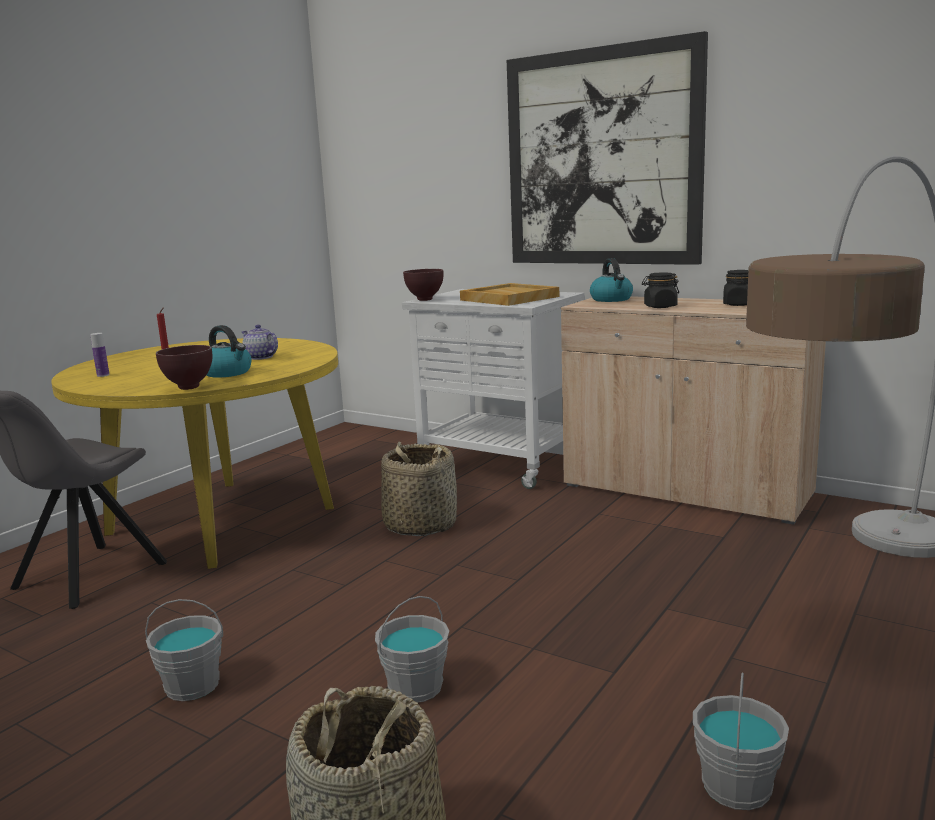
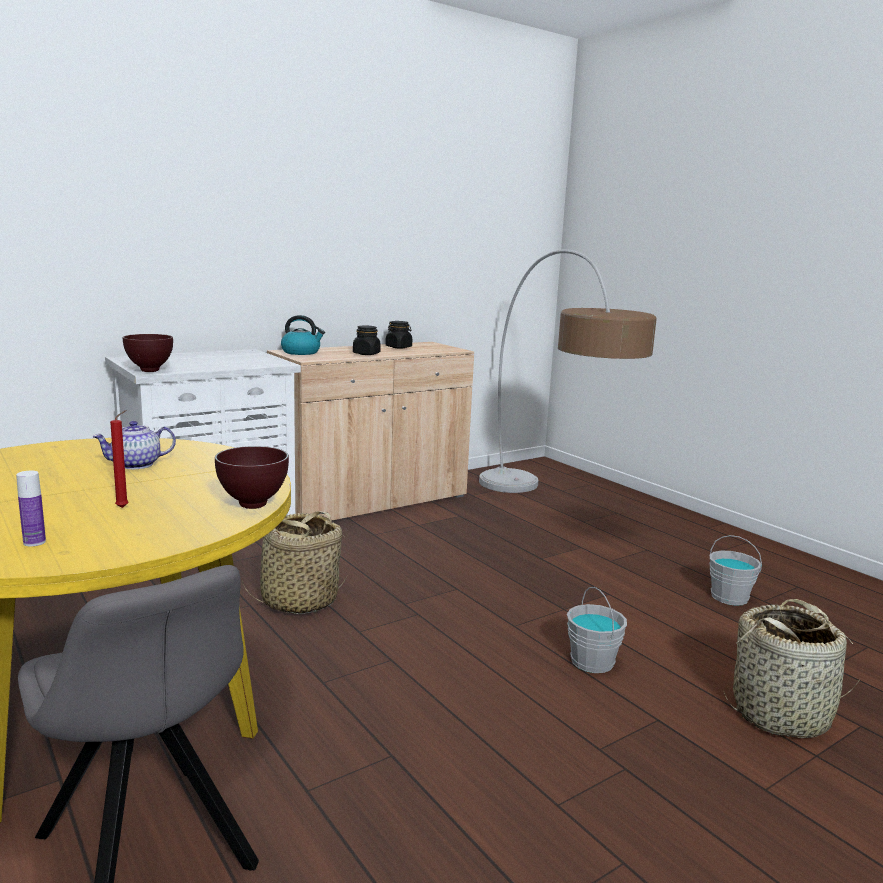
camera: 70 degrees left, 0 degrees up
grey bucket [145,599,223,701] -> none
kettle [207,325,251,378] -> none
beige tray [460,283,559,306] -> none
picture [507,31,708,265] -> none

